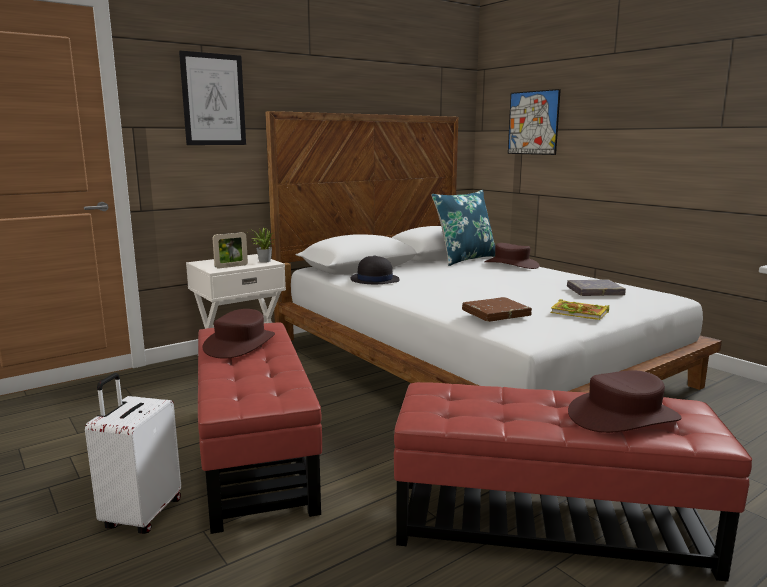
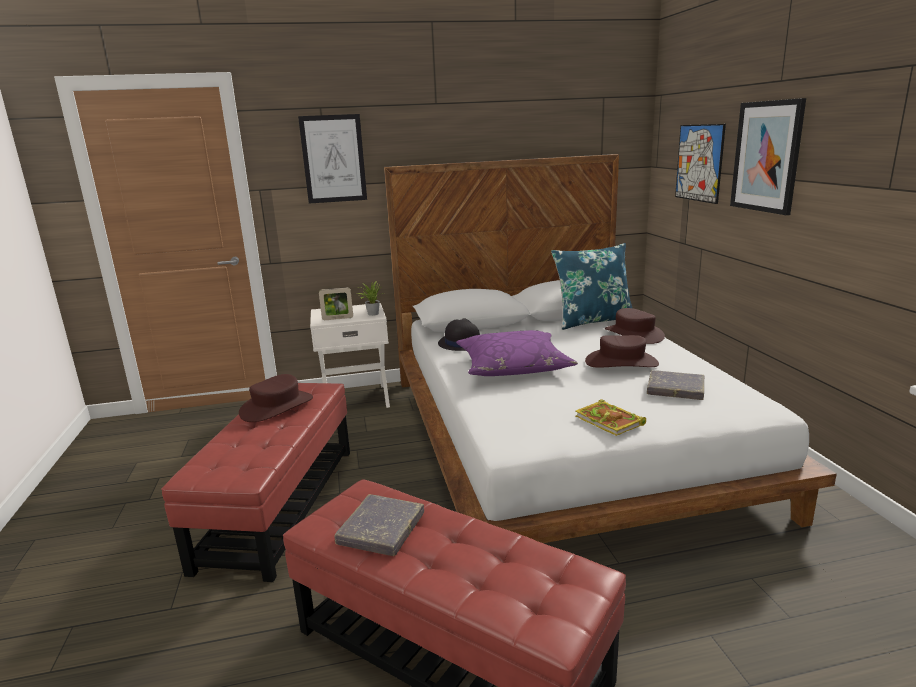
camera: 25 degrees right, 5 degrees up
white suitcase [85,373,181,534] -> none
brown book [462,297,532,322] -> none
brown hat [568,370,682,433] -> brown hat moved to [585,335,659,368]
none -> grey book [334,494,424,556]
none -> purple pillow [456,330,578,376]
none -> picture [730,98,806,215]

